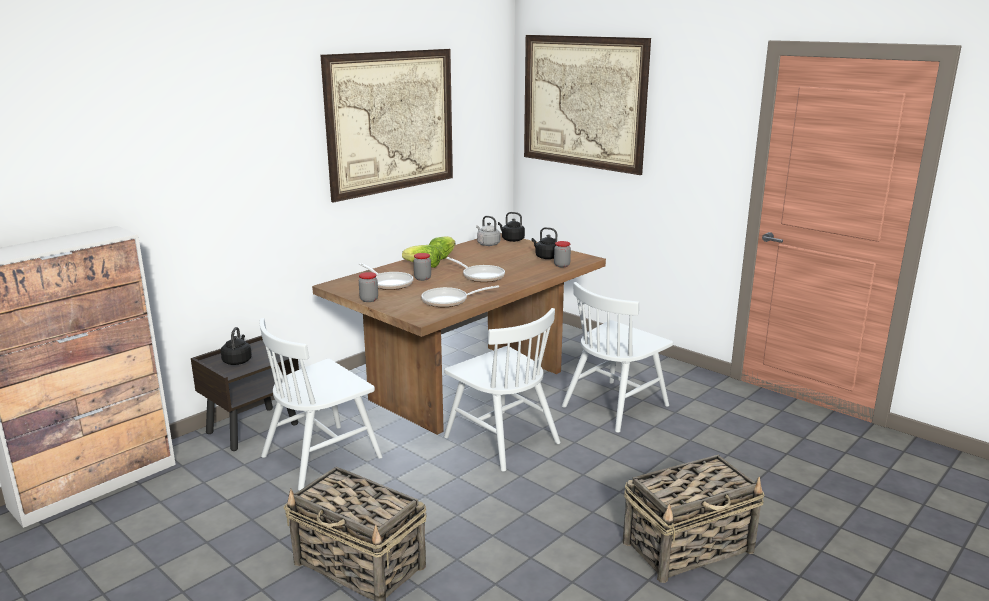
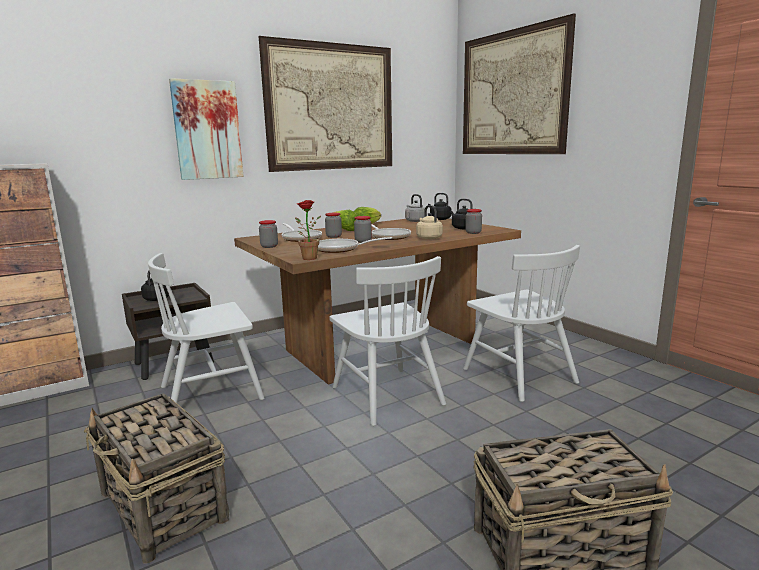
camera: 15 degrees right, 5 degrees down
white chair [562,282,673,433] -> white chair turned 90 degrees counterclockwise [463,245,580,402]
none -> picture [169,78,243,180]
none -> potted plant [295,200,321,260]
none -> jar [354,216,372,243]
none -> beige kettle [416,205,443,239]

